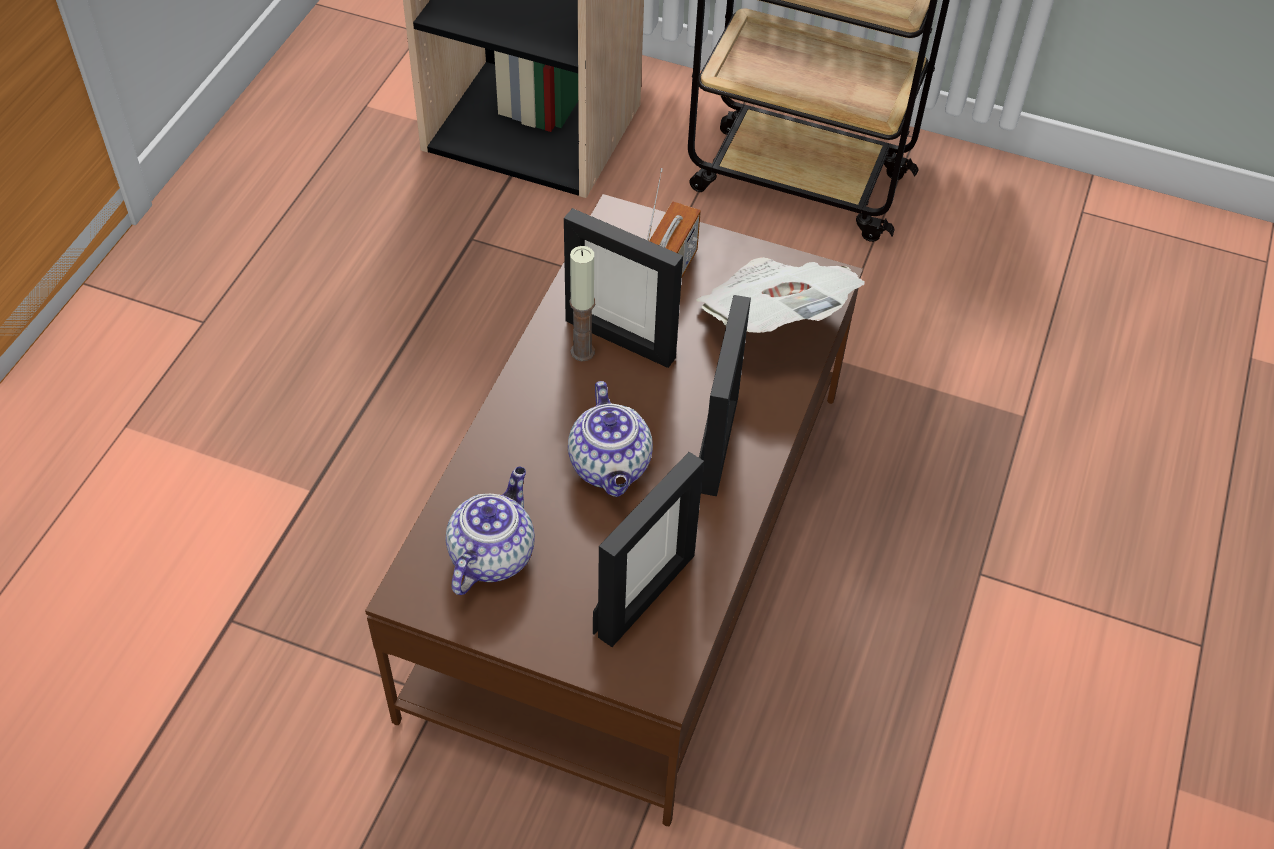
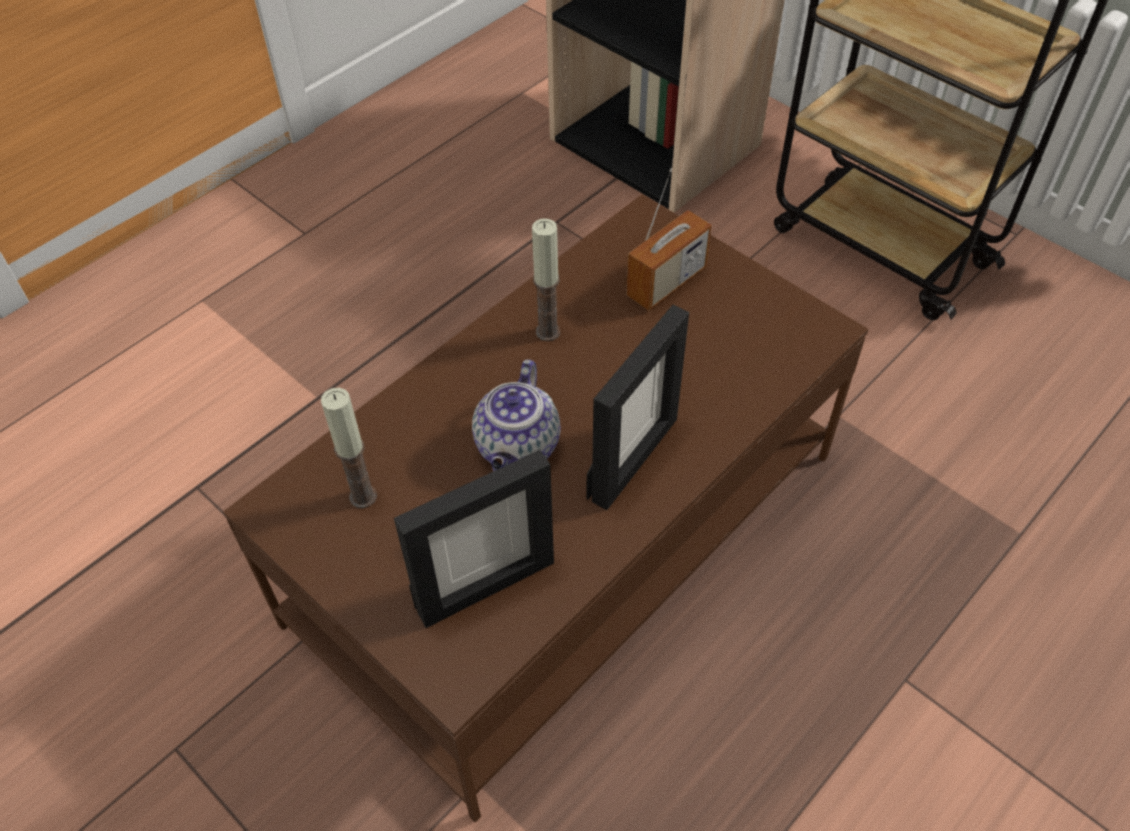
camera: 25 degrees right, 0 degrees up
teapot [446,467,535,595] -> candle [321,388,377,508]
picture frame [564,208,683,368] -> none
newspaper [696,257,865,333] -> none

